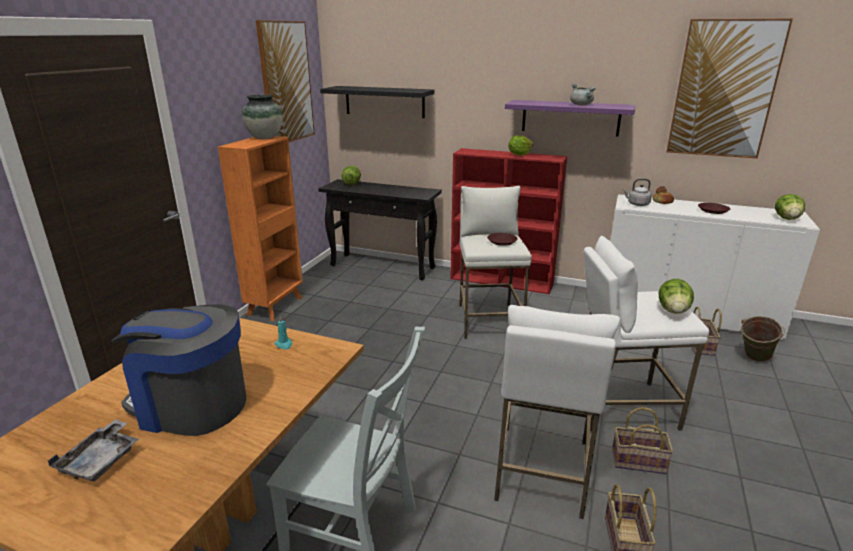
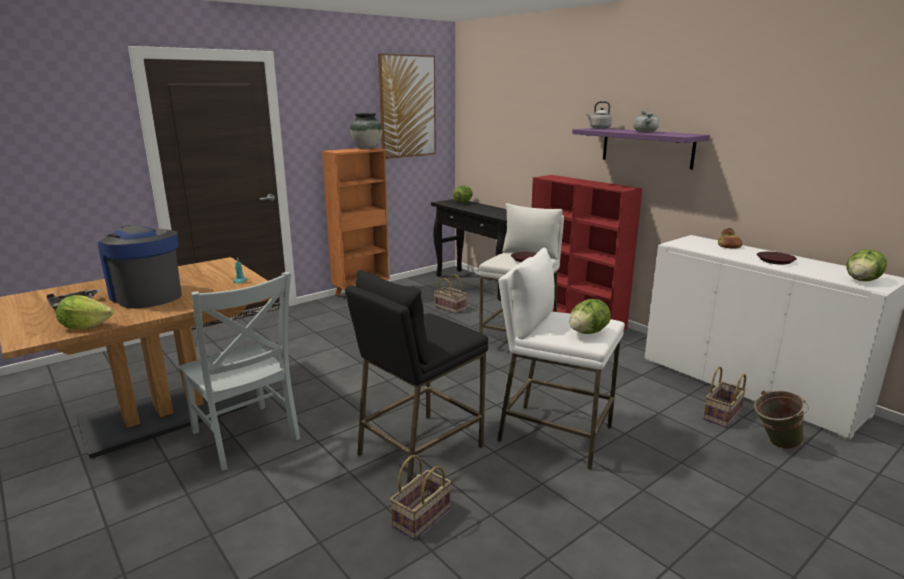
camera: 30 degrees right, 5 degrees down
black shelf [320,86,435,118] -> none
white stool [494,305,620,519] -> black stool [345,270,488,484]
lettuce [508,136,534,155] -> lettuce moved to [56,295,114,330]
basket [612,407,673,474] -> basket moved to [434,274,467,314]
grey kettle [623,178,652,206] -> grey kettle moved to [586,101,612,129]
picture [666,18,793,158] -> none

